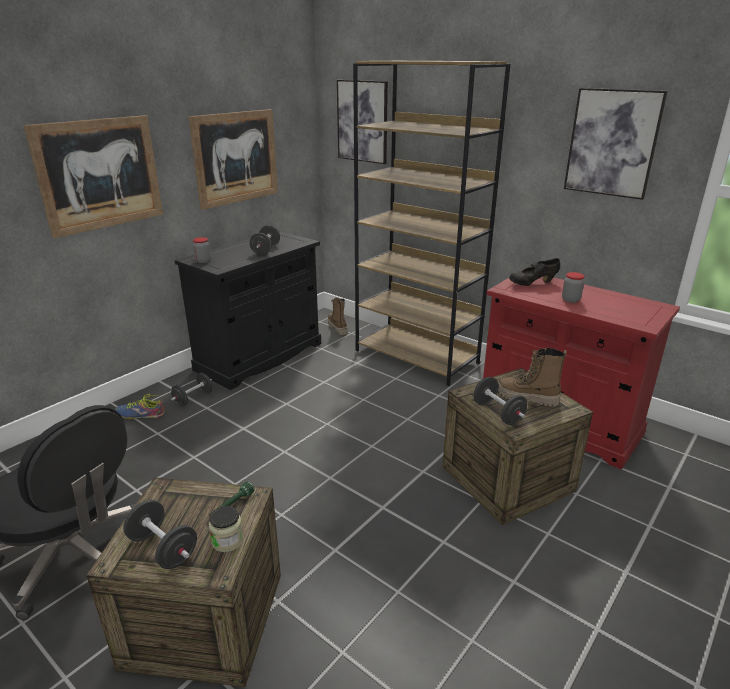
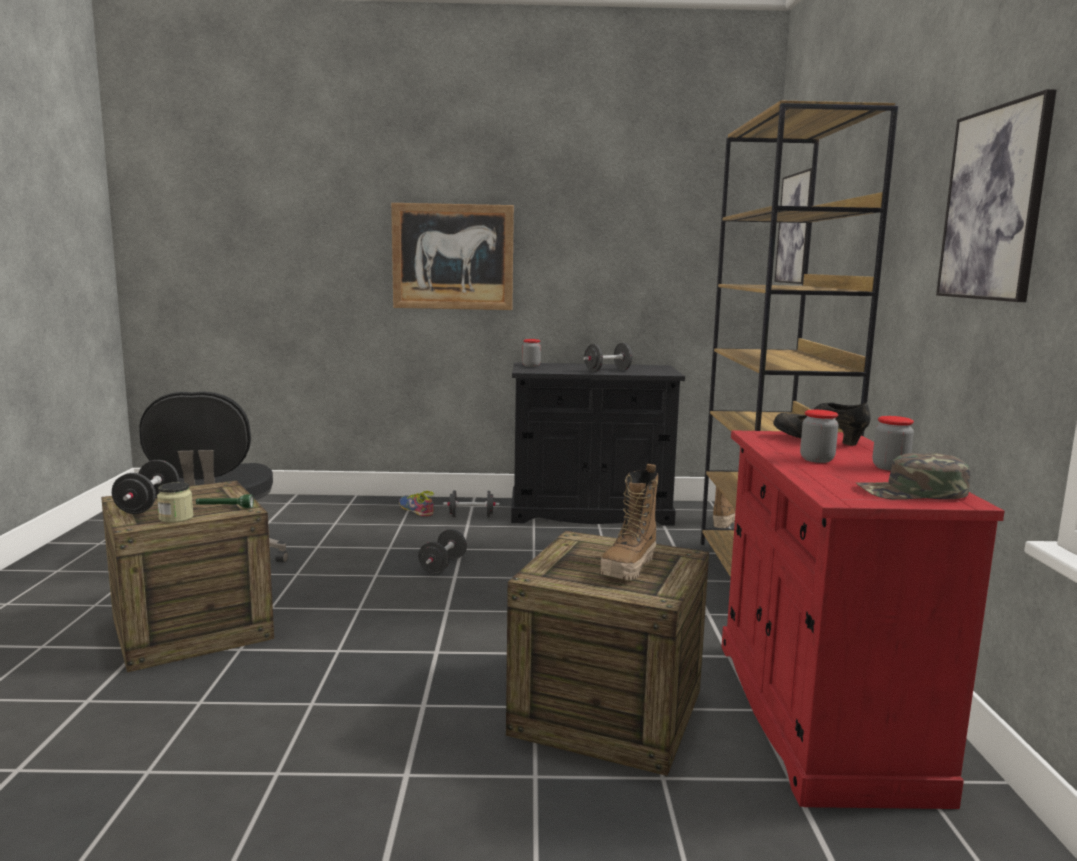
camera: 50 degrees right, 15 degrees down
picture [188,109,278,210] -> none
black dumbbell [473,377,527,425] -> black dumbbell moved to [418,529,467,574]
boot [498,348,567,406] -> boot turned 135 degrees counterclockwise [600,464,658,580]
none -> green cap [856,453,970,499]
none -> jar [873,416,914,471]

